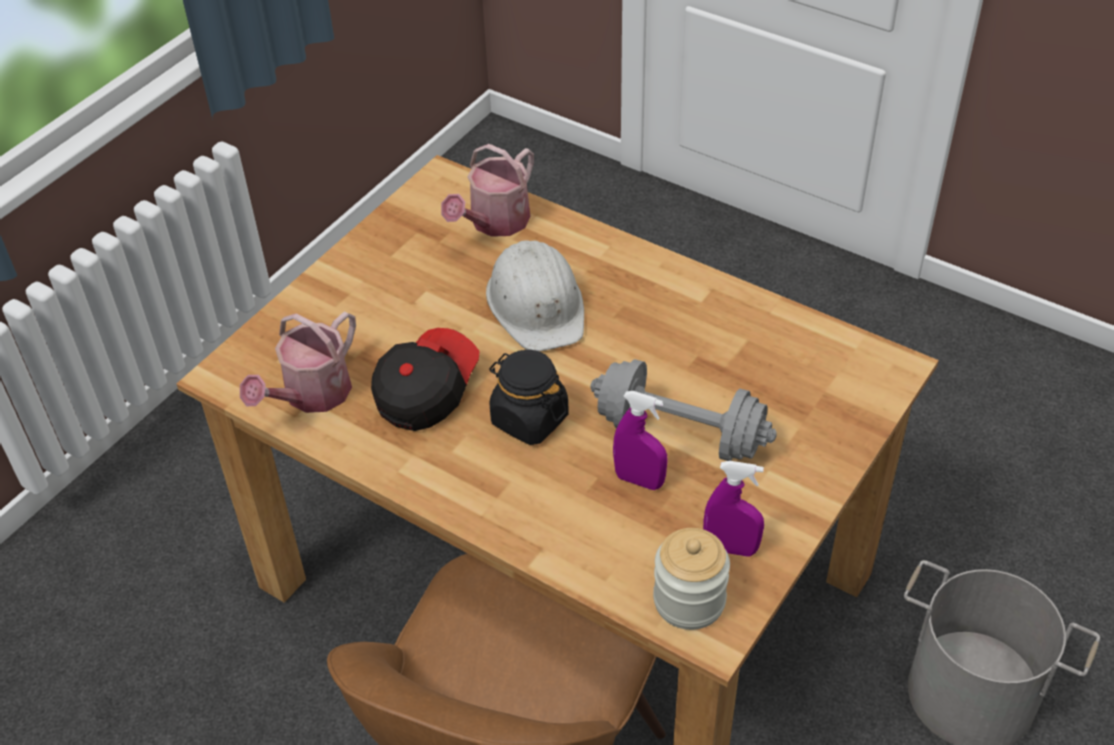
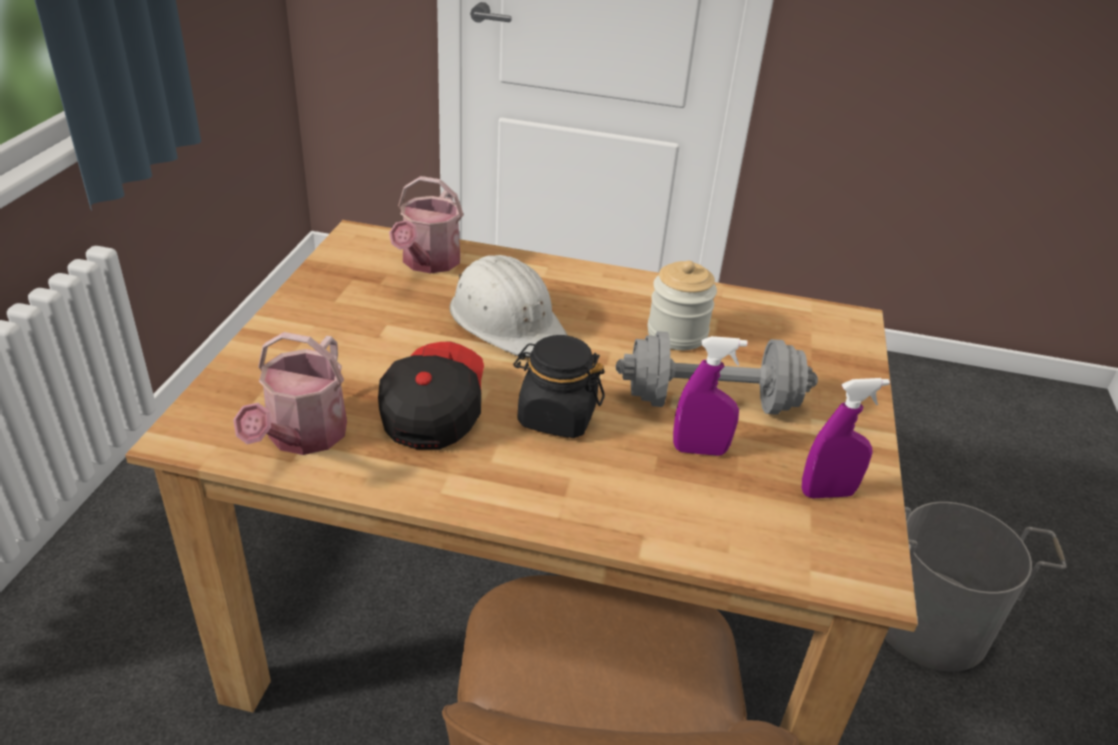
camera: 25 degrees left, 10 degrees down
jar [653,528,730,630] -> jar moved to [647,261,717,350]

